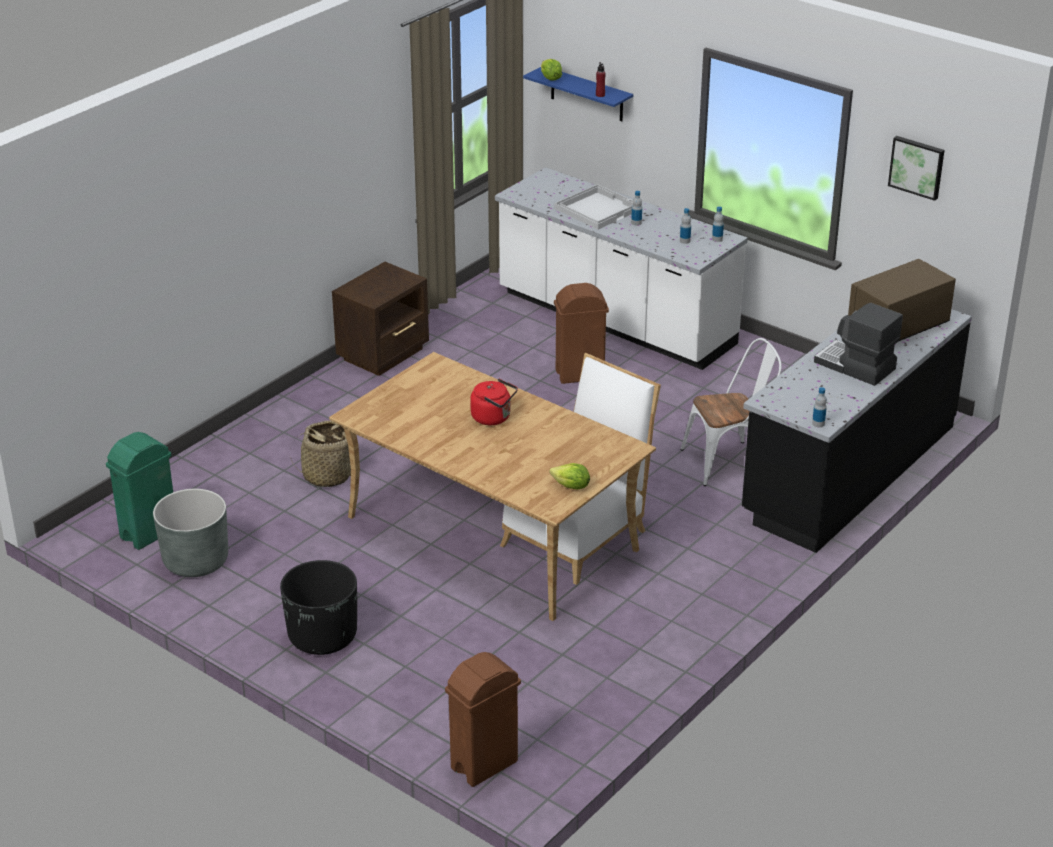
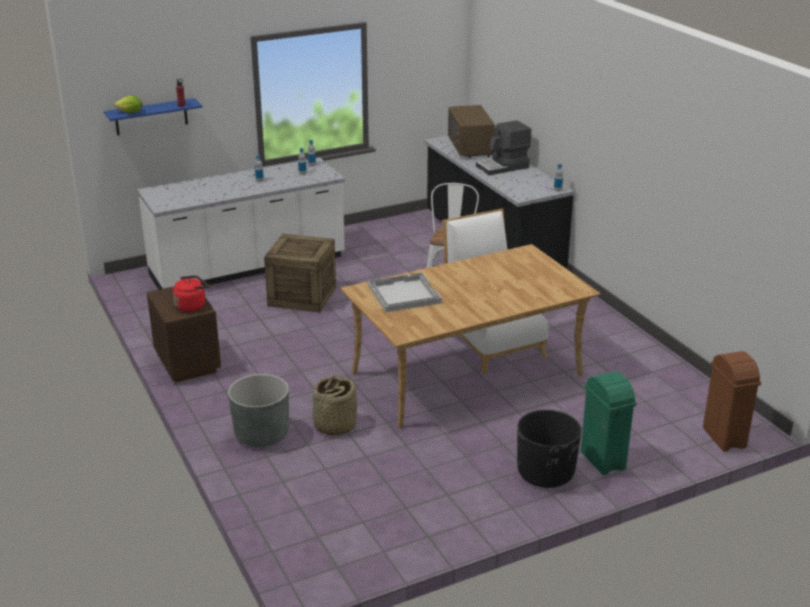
camera: 65 degrees left, 5 degrees down
green trash can [106,432,173,550] -> green trash can moved to [581,371,637,475]
grey planter [153,489,228,577] -> grey planter moved to [228,374,289,447]
red kettle [470,379,518,425] -> red kettle moved to [173,275,210,312]
lettuce [549,463,590,489] -> none
white tray [554,184,633,229] -> white tray moved to [368,273,442,312]
brown trash can [554,283,609,384] -> crate [264,234,336,312]
picture [888,136,944,201] -> none

